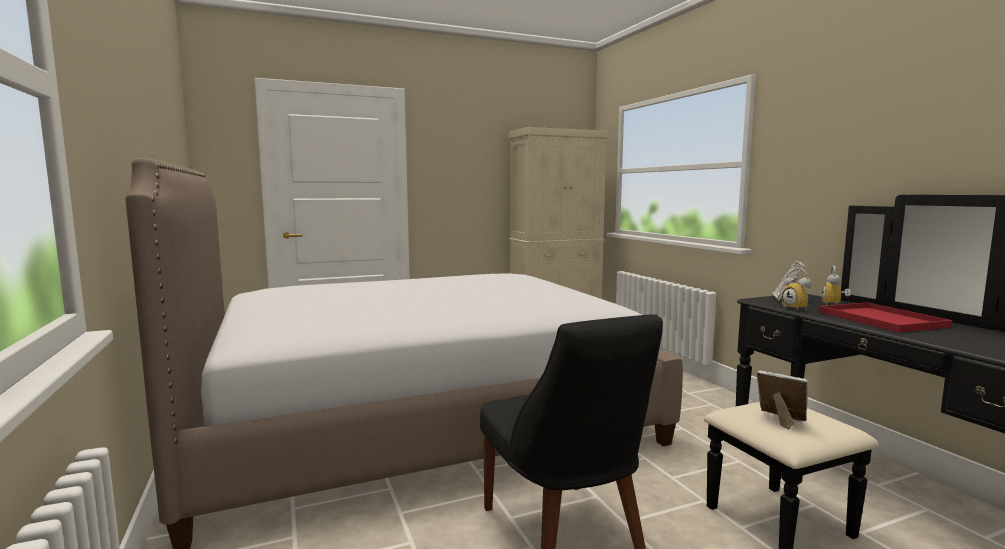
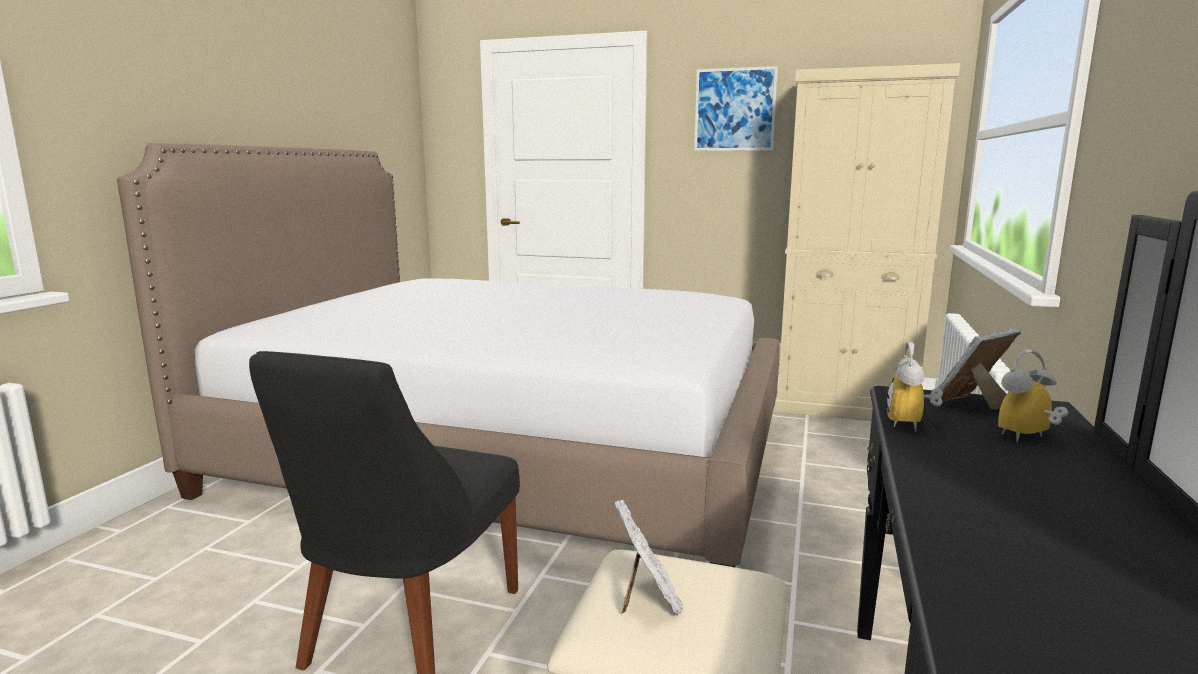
camera: 40 degrees right, 5 degrees up
red tray [819,302,953,332] -> none
none -> picture [694,66,778,151]

